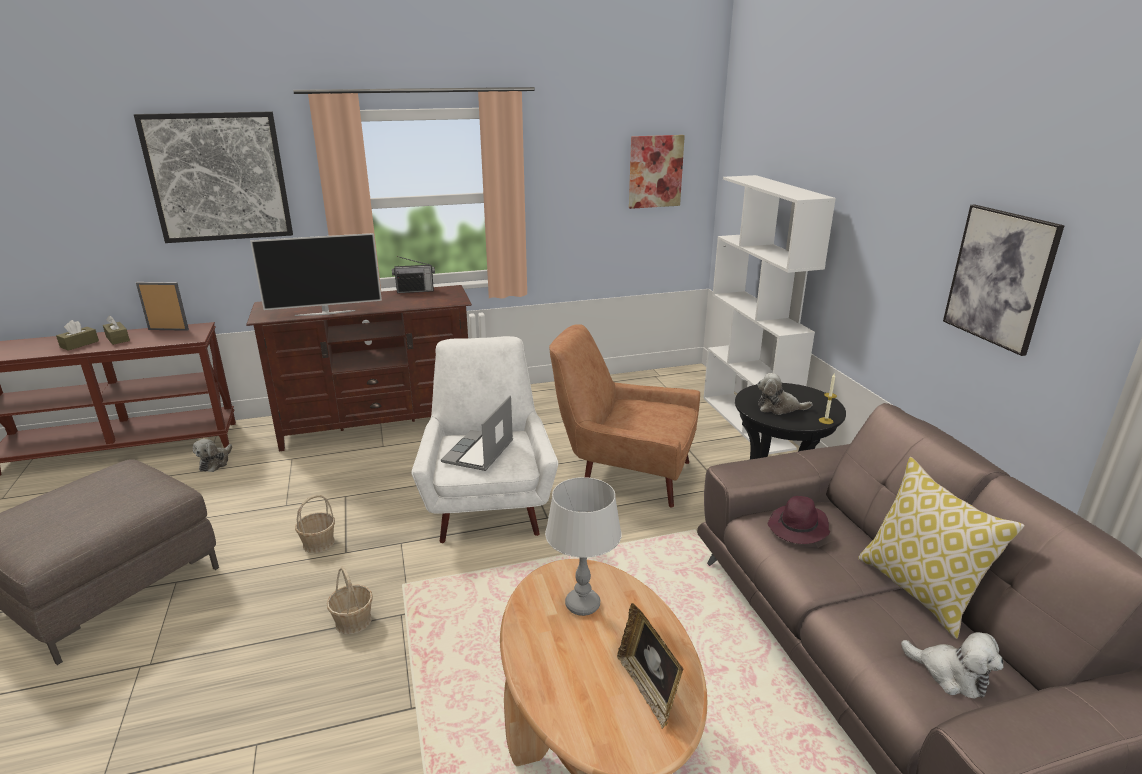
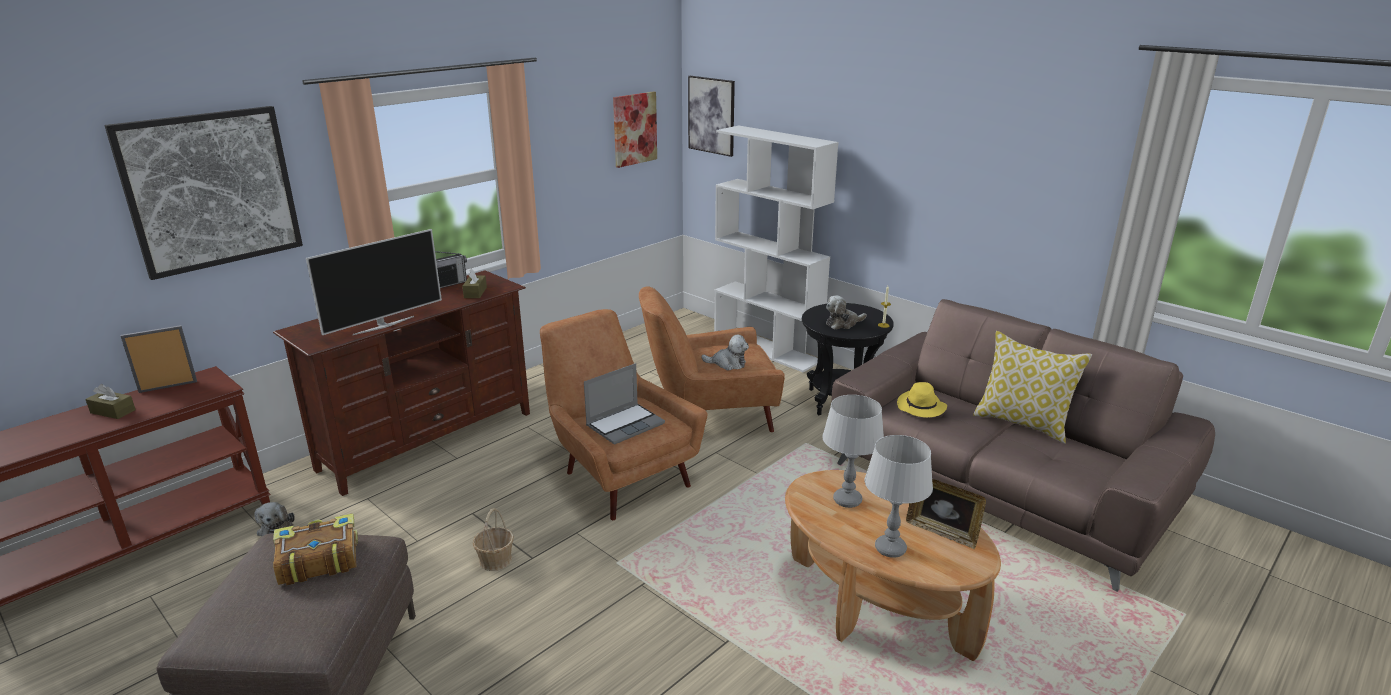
camera: 30 degrees left, 0 degrees up
brown tissue box [56,320,99,351] -> brown tissue box moved to [462,268,487,298]
basket [327,567,373,634] -> none
white armchair [412,336,558,543] -> brown armchair [540,309,707,520]
laptop [441,396,513,471] -> laptop turned 120 degrees counterclockwise [584,363,665,444]
purple hat [768,496,830,544] -> yellow hat [897,382,947,418]
plush toy [901,632,1004,699] -> plush toy moved to [701,335,749,370]
picture [943,204,1065,356] -> picture moved to [688,76,735,157]
none -> book [273,513,358,585]
none -> grey table lamp [865,435,933,558]

